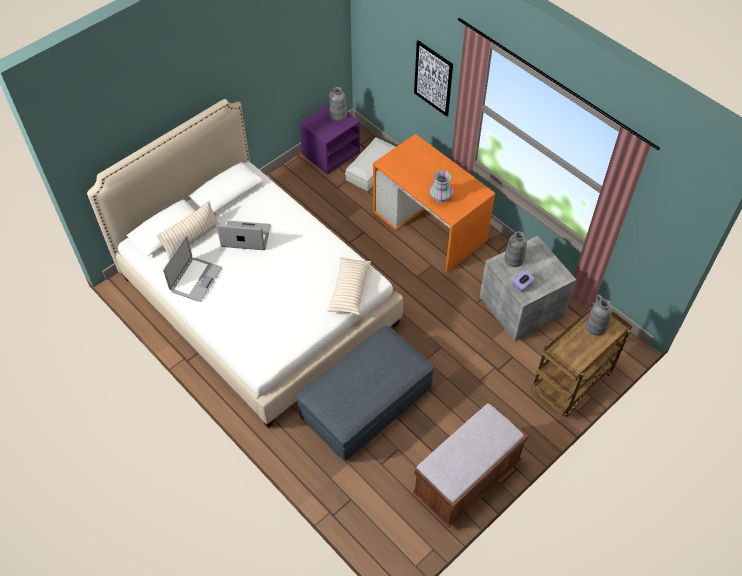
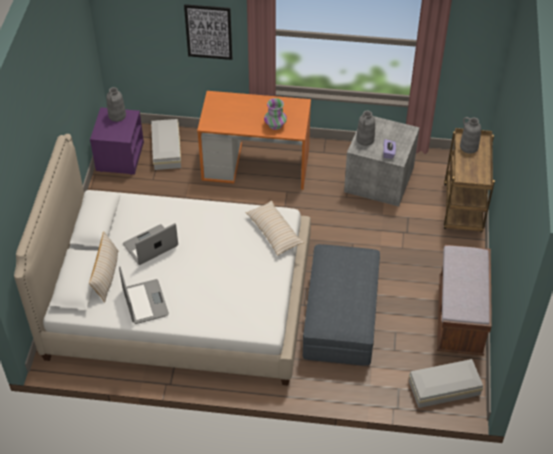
camera: 40 degrees left, 5 degrees down
none -> white storage box [409,359,483,408]

